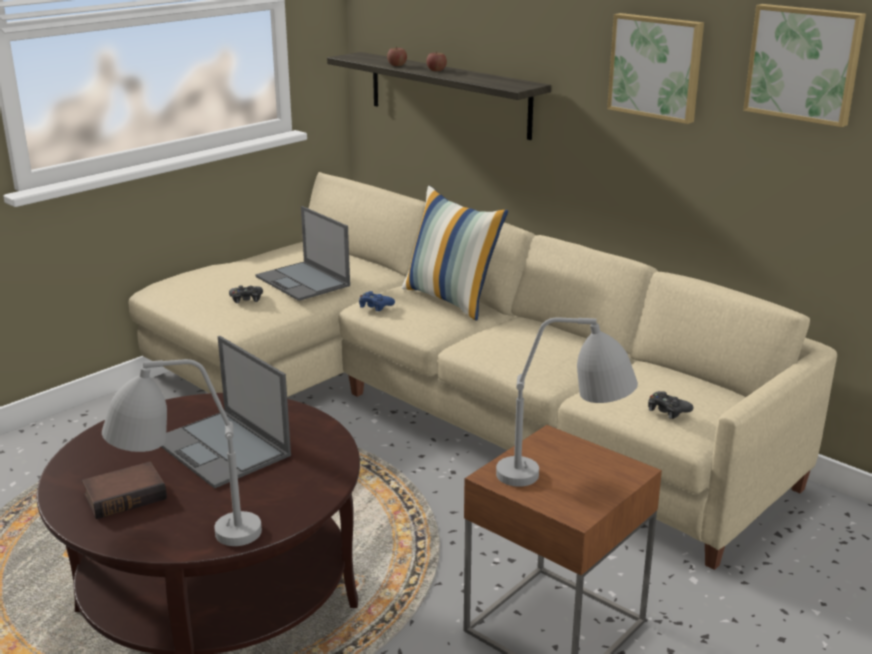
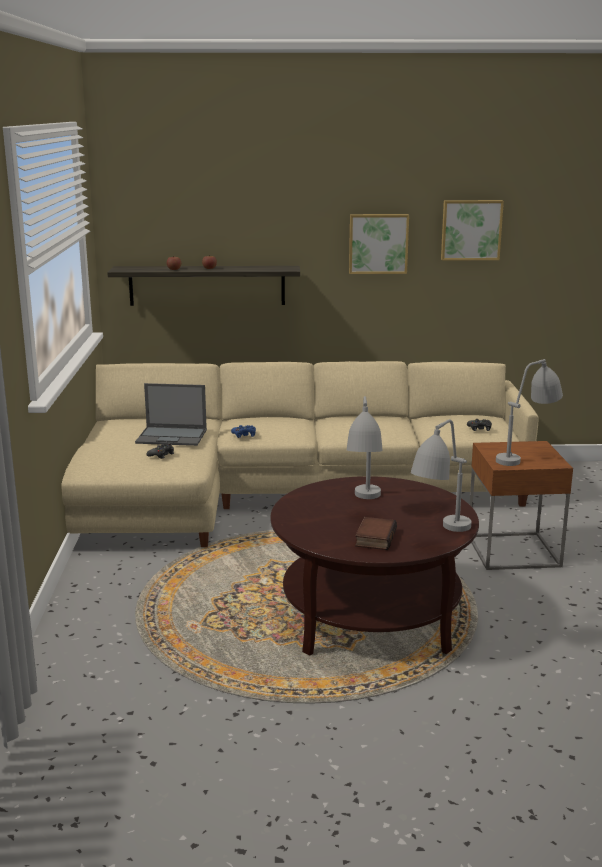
camera: 45 degrees left, 5 degrees down
laptop [161,336,291,488] -> grey table lamp [347,396,383,499]
pillow [402,186,508,321] -> none

